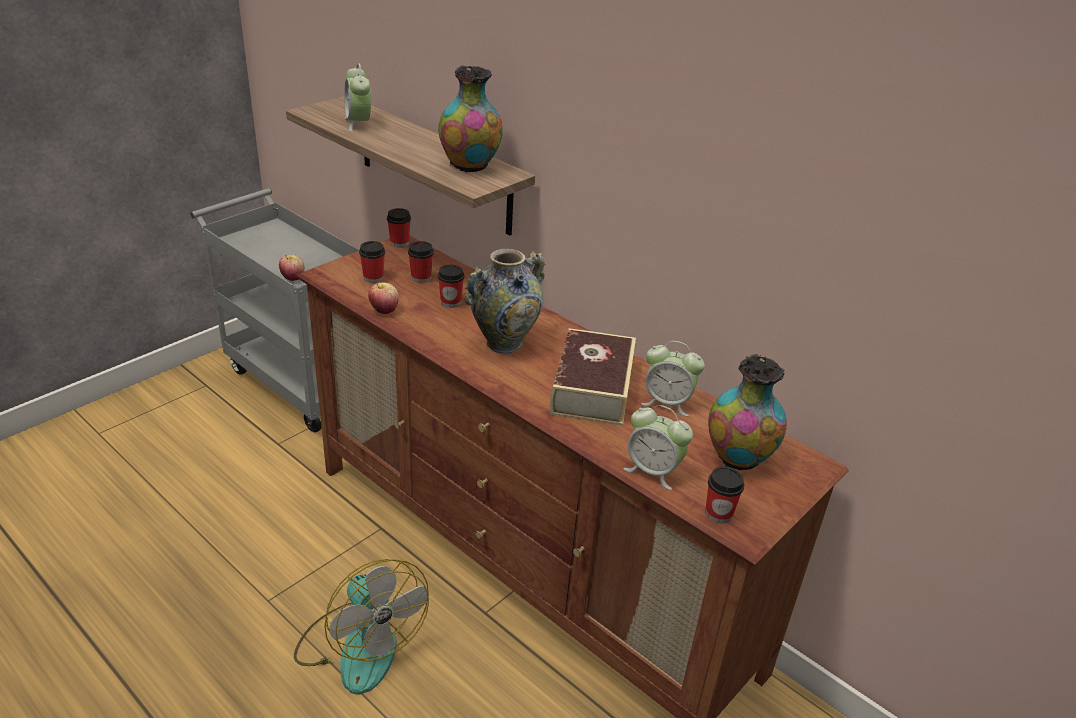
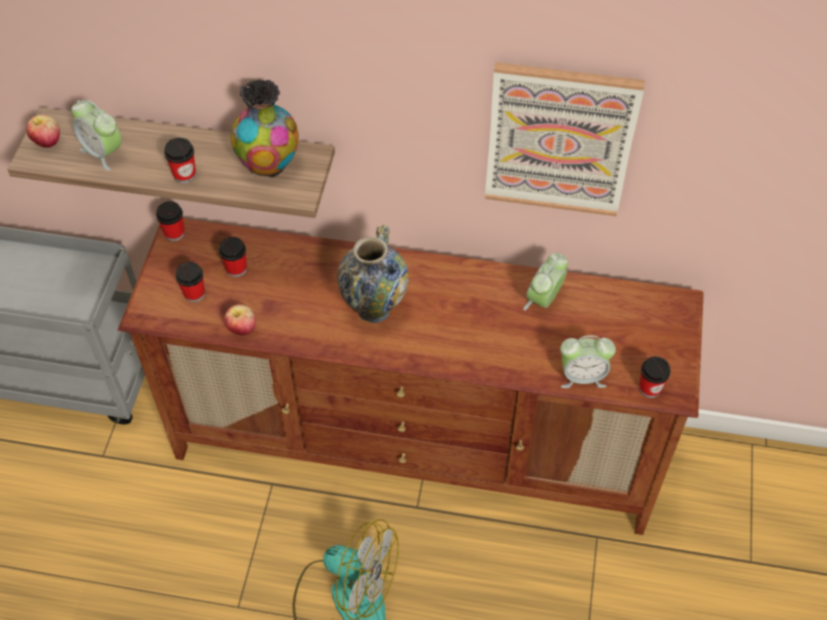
camera: 30 degrees left, 20 degrees up
apple [279,255,304,281] -> apple moved to [26,114,60,148]
cup [438,264,464,308] -> cup moved to [164,138,196,183]
book [550,328,636,426] -> none
alarm clock [641,341,705,416] -> alarm clock turned 135 degrees clockwise [524,253,568,310]
vase [708,353,787,470] -> none
none -> picture [485,62,645,216]

